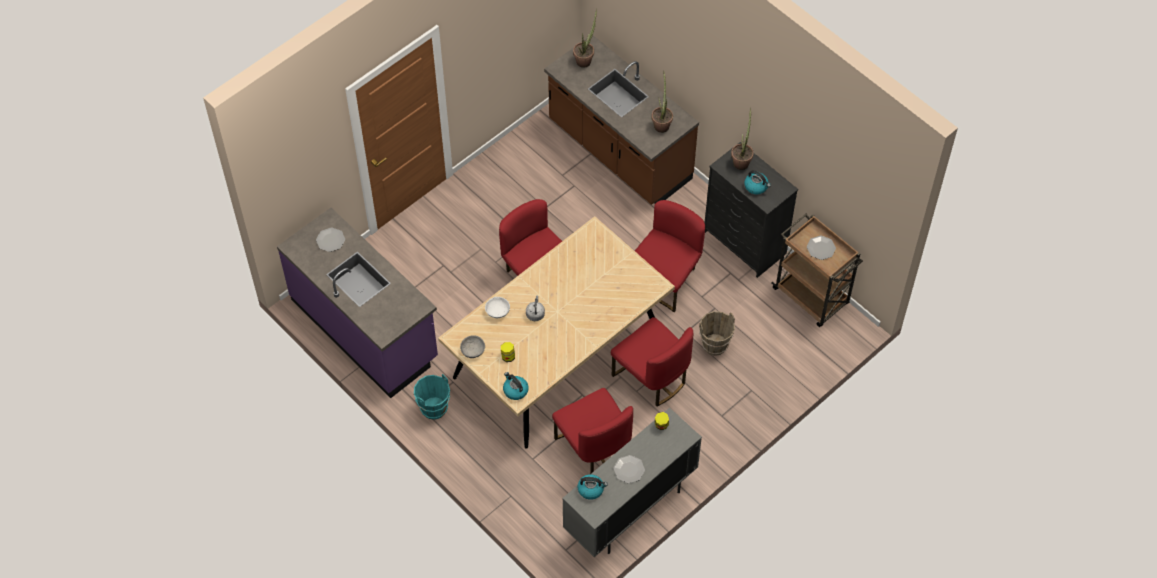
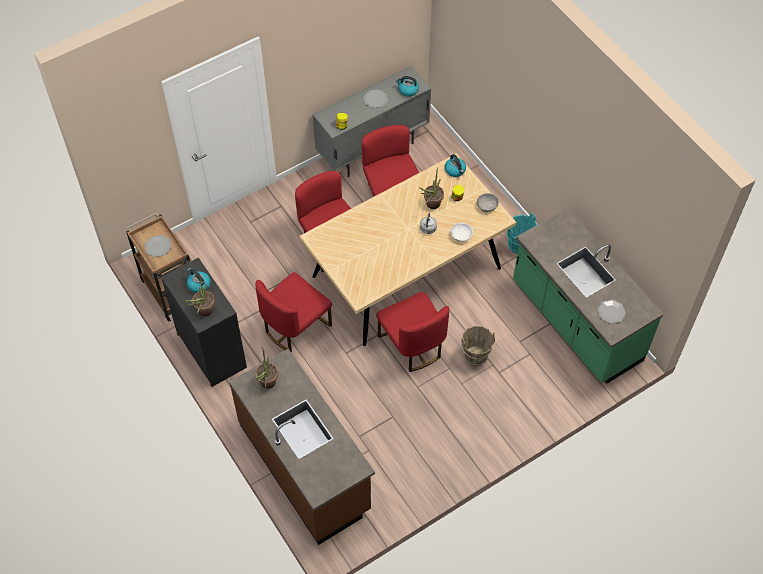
camera: 170 degrees left, 0 degrees up
purple counter [277,208,438,398] -> green counter [513,208,663,384]
potted plant [573,9,597,68] -> potted plant moved to [419,167,444,209]
brown bucket [699,311,735,356] -> brown bucket moved to [461,326,495,366]

